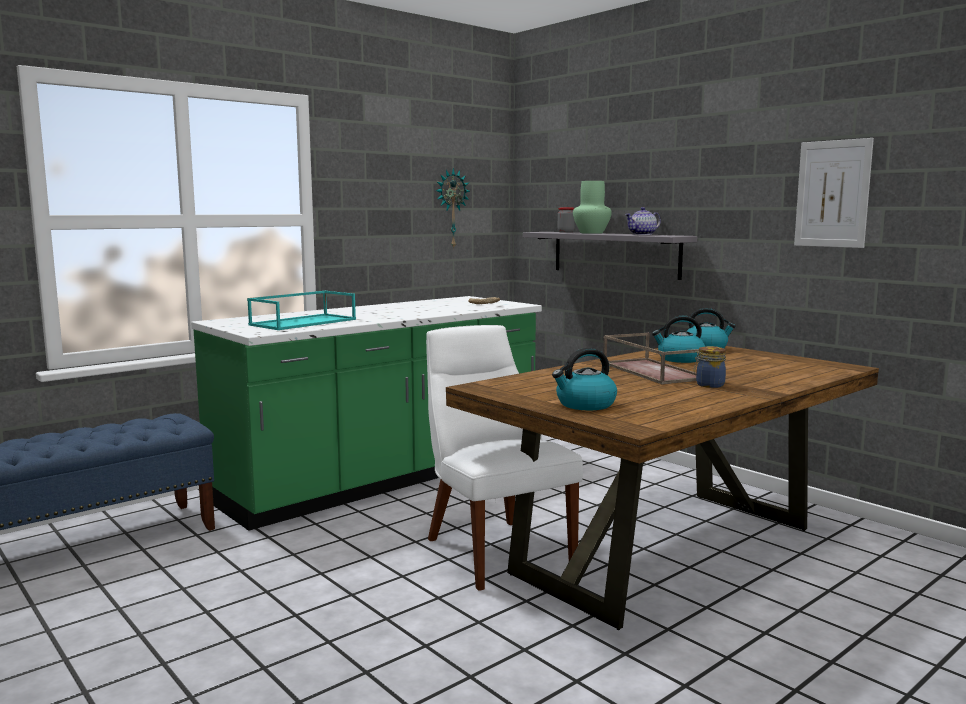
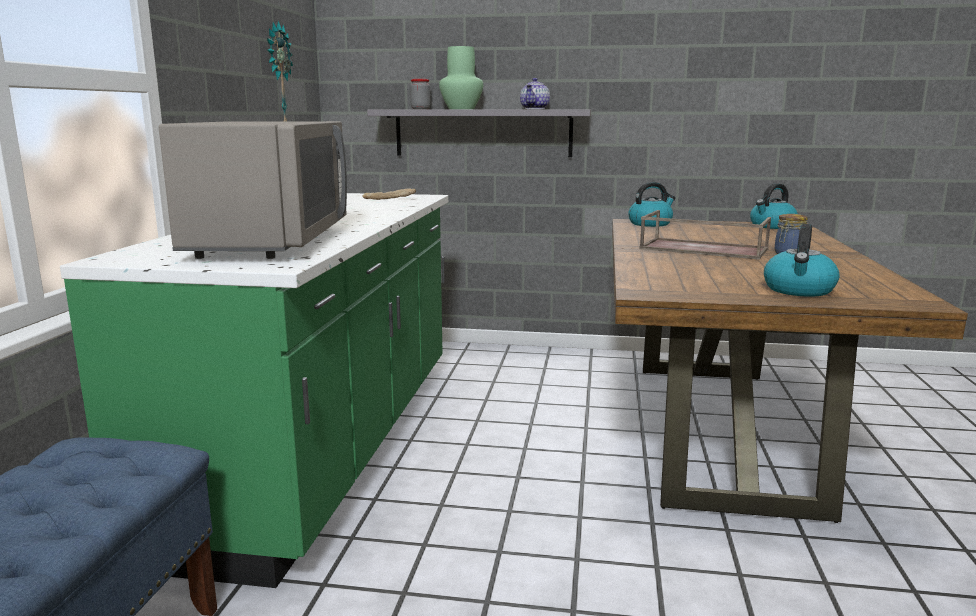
camera: 40 degrees left, 5 degrees up
turquoise tray [247,291,356,330] -> grey microwave [158,121,347,259]
white chair [426,325,583,591] -> none
kettle [652,316,705,363] -> kettle moved to [750,183,798,229]
picture [794,138,874,248] -> none

